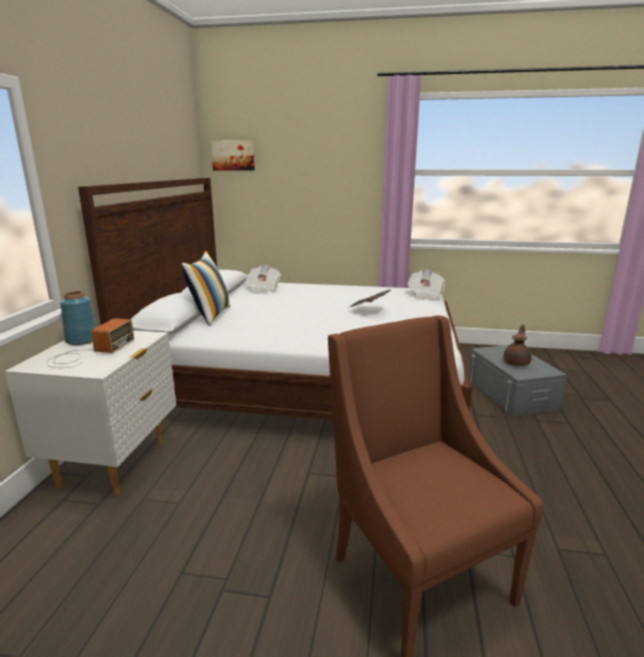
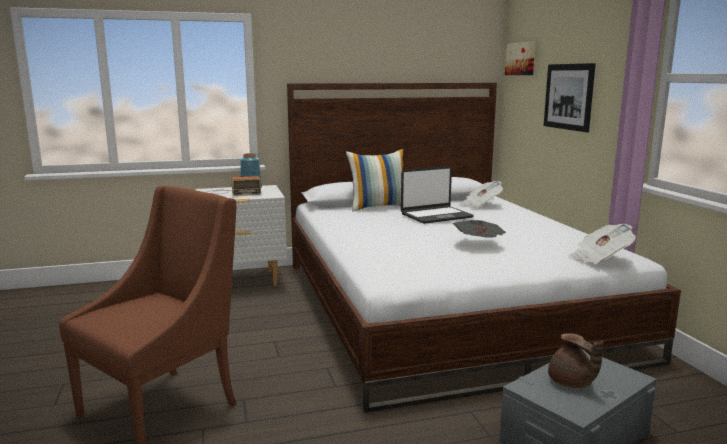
camera: 65 degrees right, 5 degrees down
brown teapot [503,325,531,366] -> brown teapot turned 60 degrees clockwise [548,333,603,388]
none -> laptop [401,166,474,224]
none -> picture [544,63,596,132]

